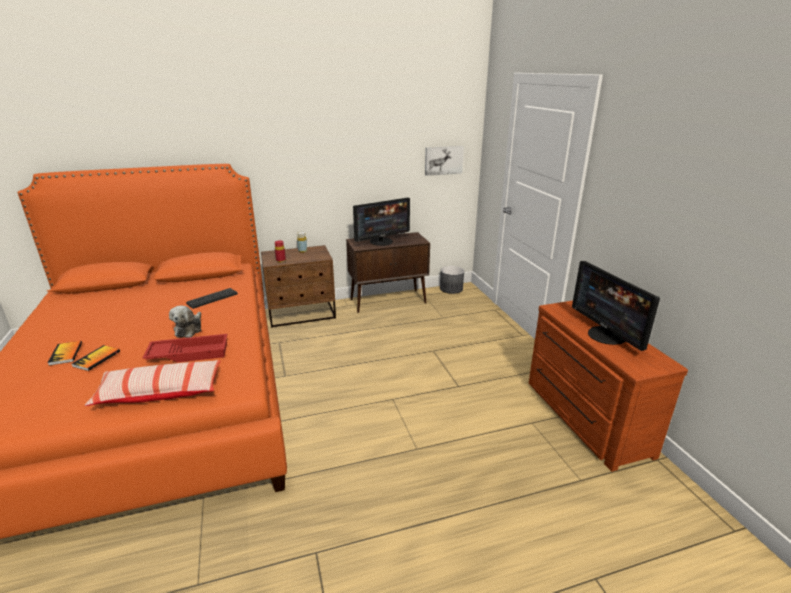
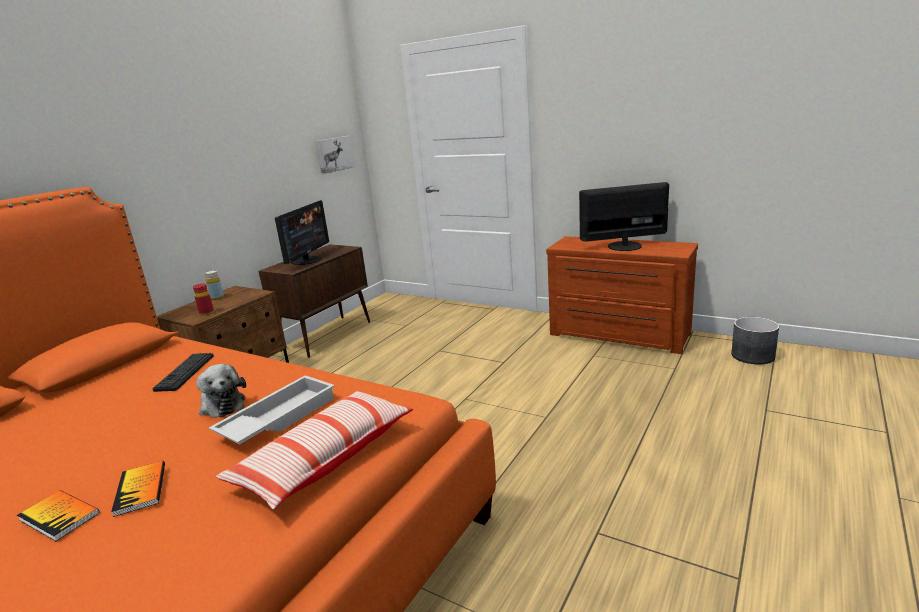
camera: 40 degrees left, 5 degrees down
red tray [143,334,227,363] -> white tray [209,375,335,444]
grey planter [440,266,464,294] -> grey planter moved to [731,317,779,365]
monitor [572,261,660,351] -> monitor turned 150 degrees clockwise [579,182,669,251]

